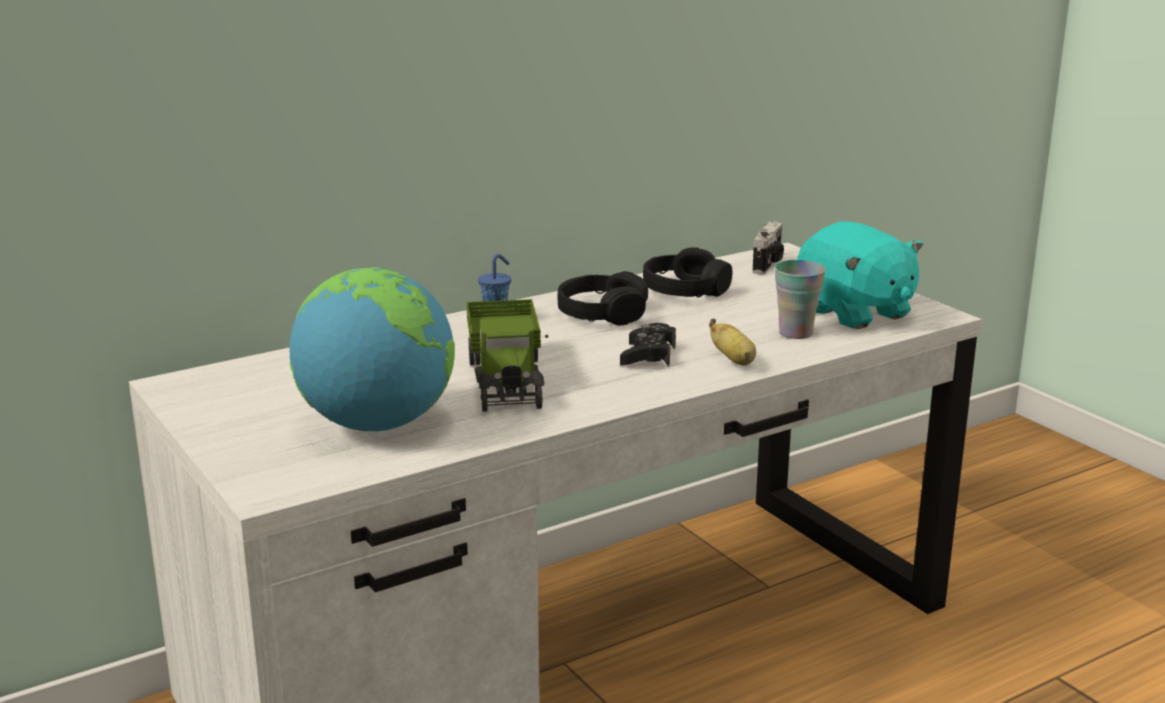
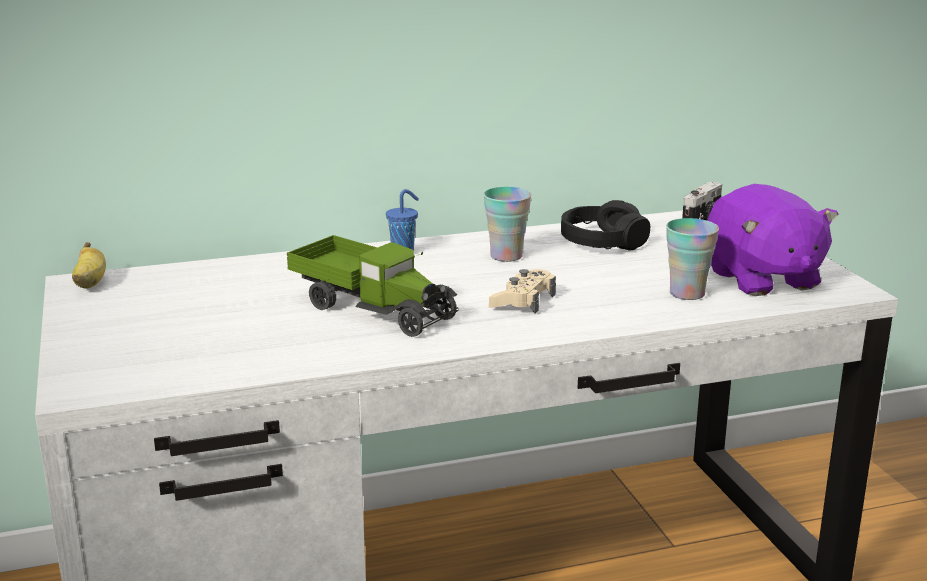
camera: 15 degrees right, 0 degrees up
globe [289,267,455,431] -> none
toy truck [466,299,548,412] -> toy truck turned 60 degrees counterclockwise [287,235,458,337]
black headphones [557,271,648,325] -> cup [484,187,531,262]
black game controller [620,323,676,367] -> beige game controller [489,269,556,314]
banana [709,319,756,366] -> banana moved to [72,242,106,289]
turquoise plush toy [797,221,923,329] -> purple plush toy [708,184,839,296]

